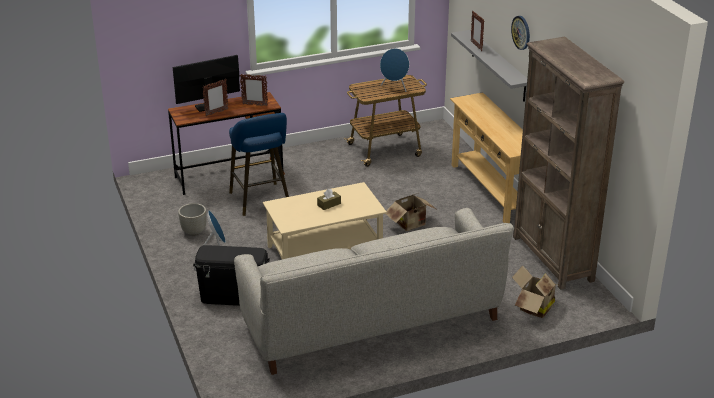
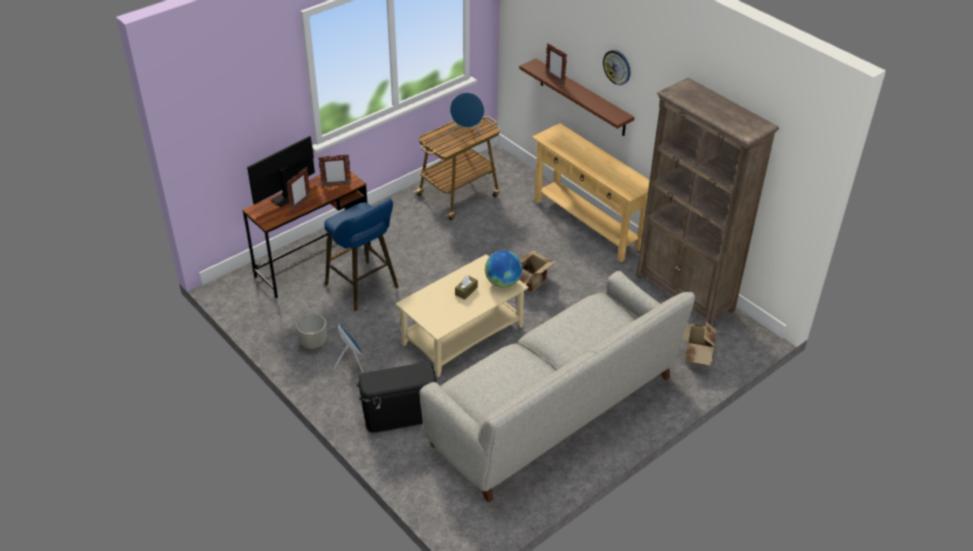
camera: 20 degrees left, 10 degrees up
grey shelf [451,30,527,102] -> brown shelf [519,59,634,136]
none -> globe [485,250,522,288]

